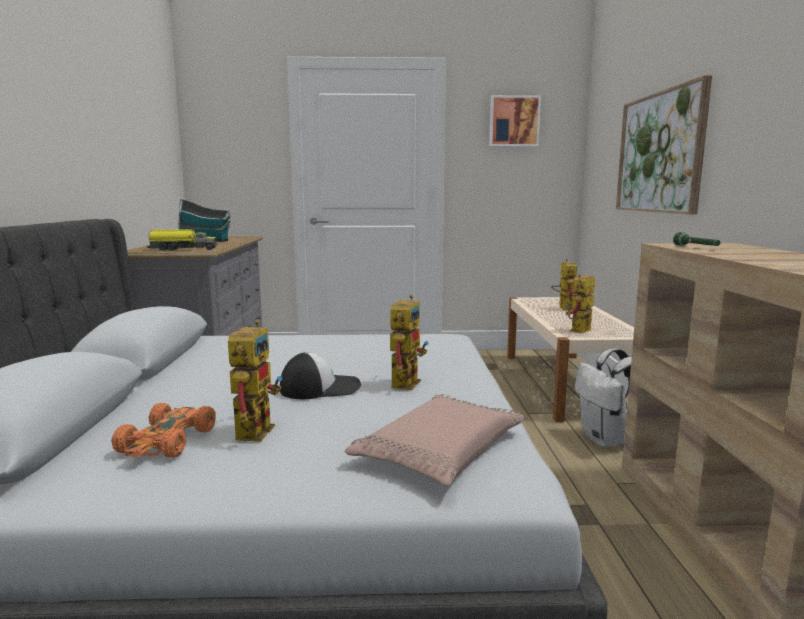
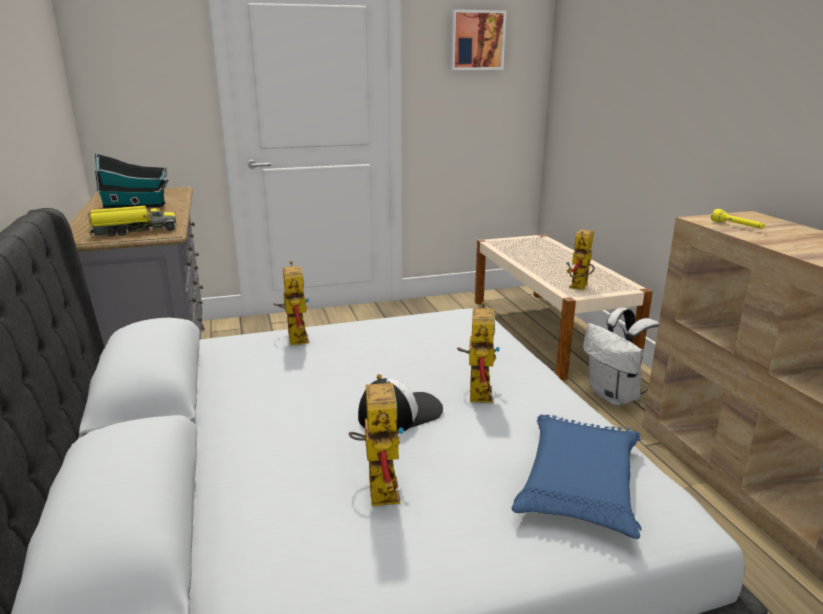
camera: 15 degrees left, 10 degrees up
orange toy car [111,403,216,458] -> none
beige pillow [345,394,525,487] -> blue pillow [512,414,642,539]
toy robot [551,259,577,310] -> toy robot moved to [273,261,310,345]
picture [616,75,712,214] -> none
green flashlight [673,232,721,246] -> yellow flashlight [711,209,765,229]

